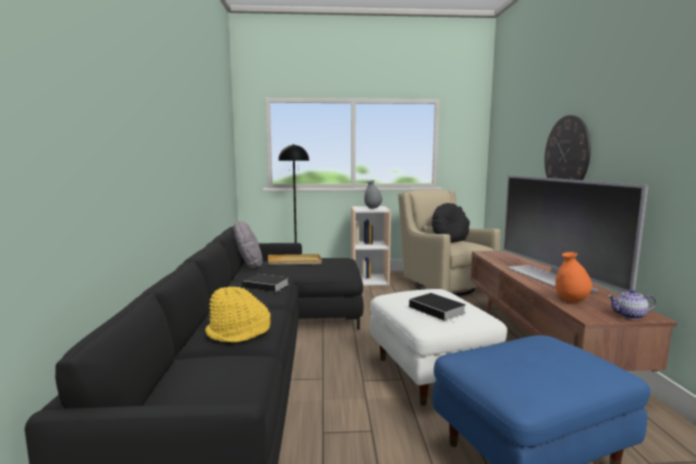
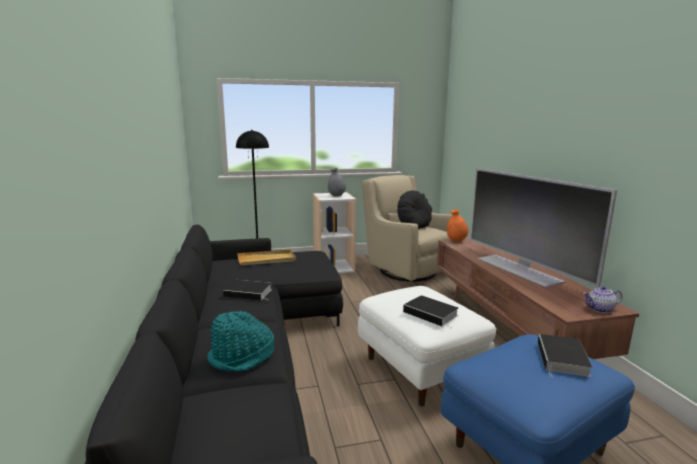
camera: 10 degrees left, 5 degrees up
yellow hat [205,287,270,343] -> turquoise hat [208,311,274,371]
grey pillow [233,221,262,269] -> none
wall clock [544,115,591,180] -> none
orange vase [555,252,592,303] -> orange vase moved to [447,210,468,242]
none -> book [538,334,592,377]

